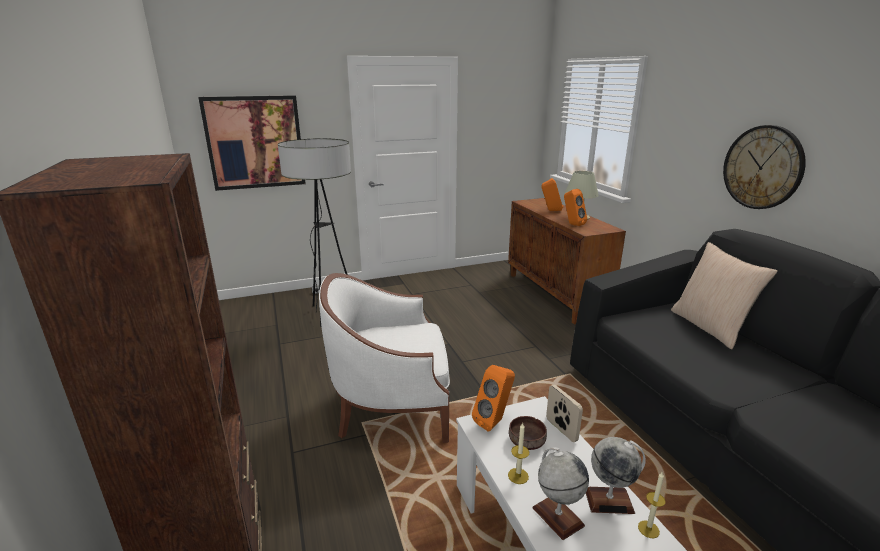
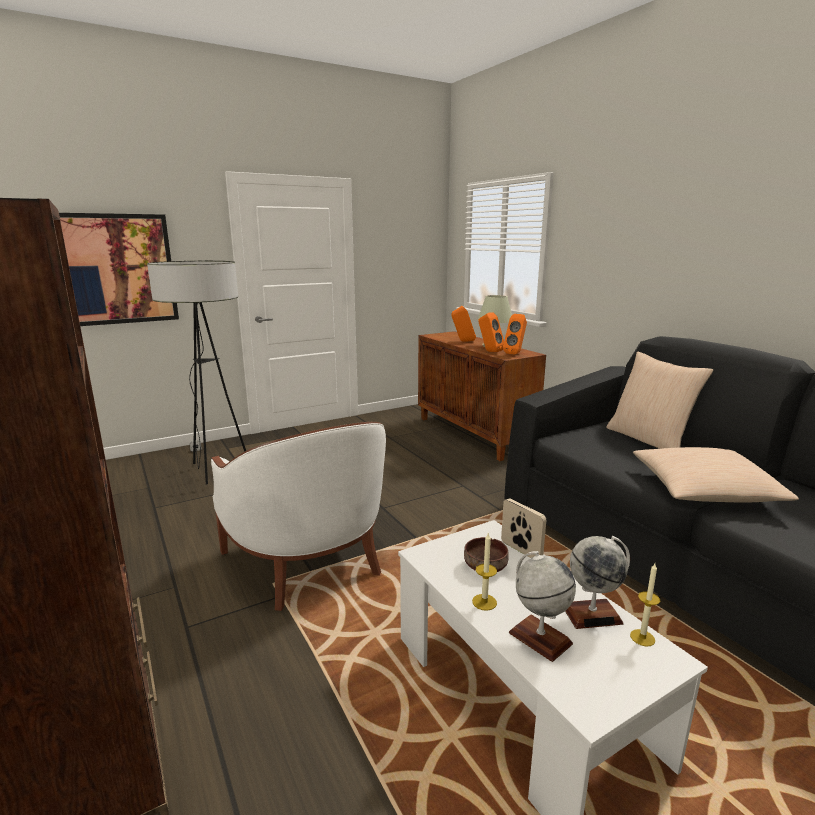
camera: 10 degrees left, 5 degrees down
white armchair [319,273,450,443] -> white armchair turned 105 degrees counterclockwise [211,422,386,611]
orange speaker [472,365,515,432] -> orange speaker moved to [503,314,527,354]
wall clock [723,125,806,209] -> none
none -> beige pillow [633,447,799,502]

